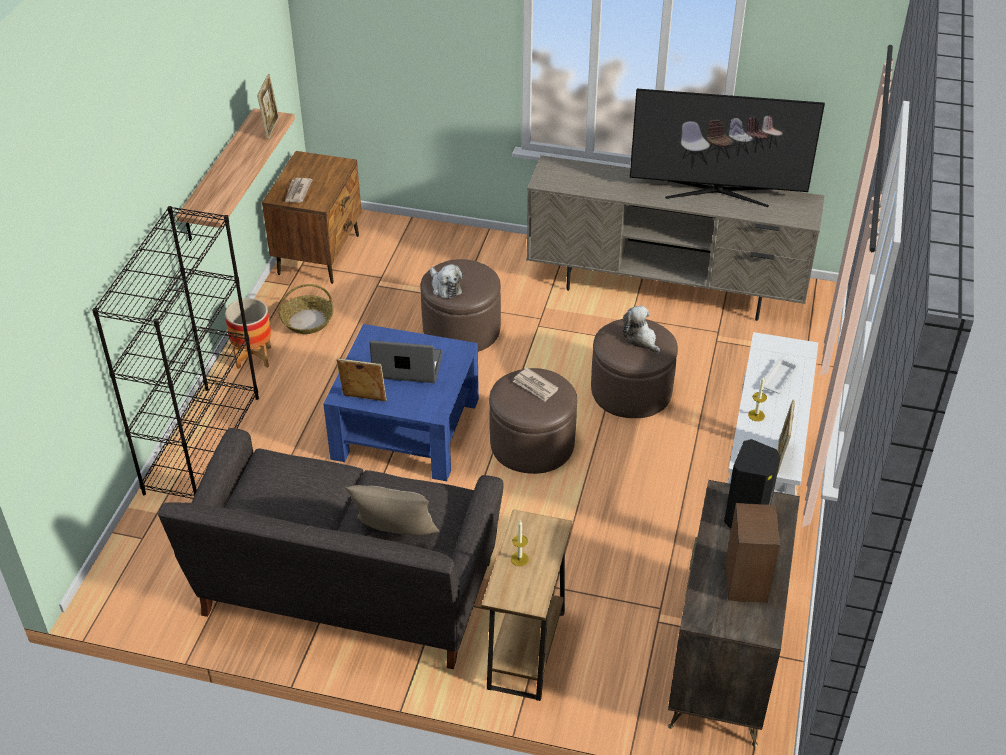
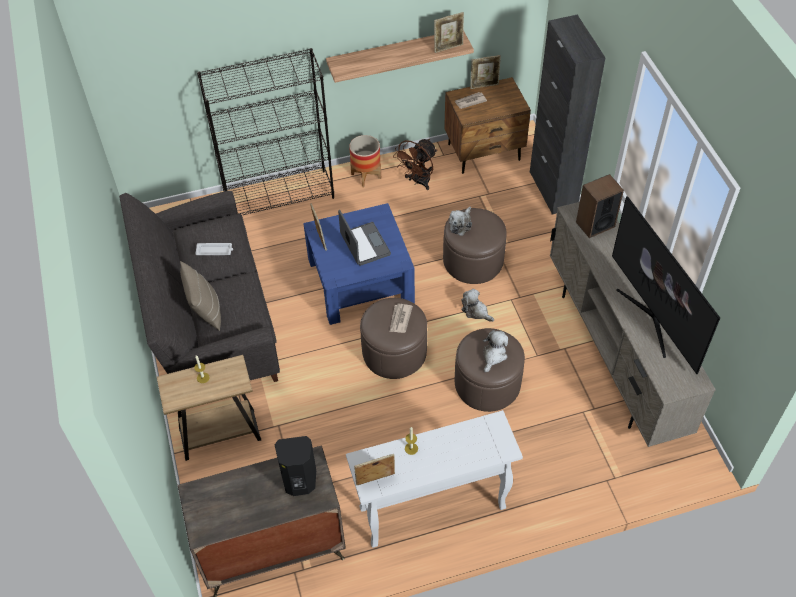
camera: 60 degrees right, 10 degrees up
basket [279,284,334,334] -> brown fan [393,139,438,190]
speaker [726,503,780,603] -> speaker moved to [576,174,624,238]
white tray [763,358,799,394] -> white tray moved to [195,243,233,255]
none -> plush toy [461,289,494,322]
none -> picture frame [470,55,501,89]
none -> black cabinet [530,15,606,214]

